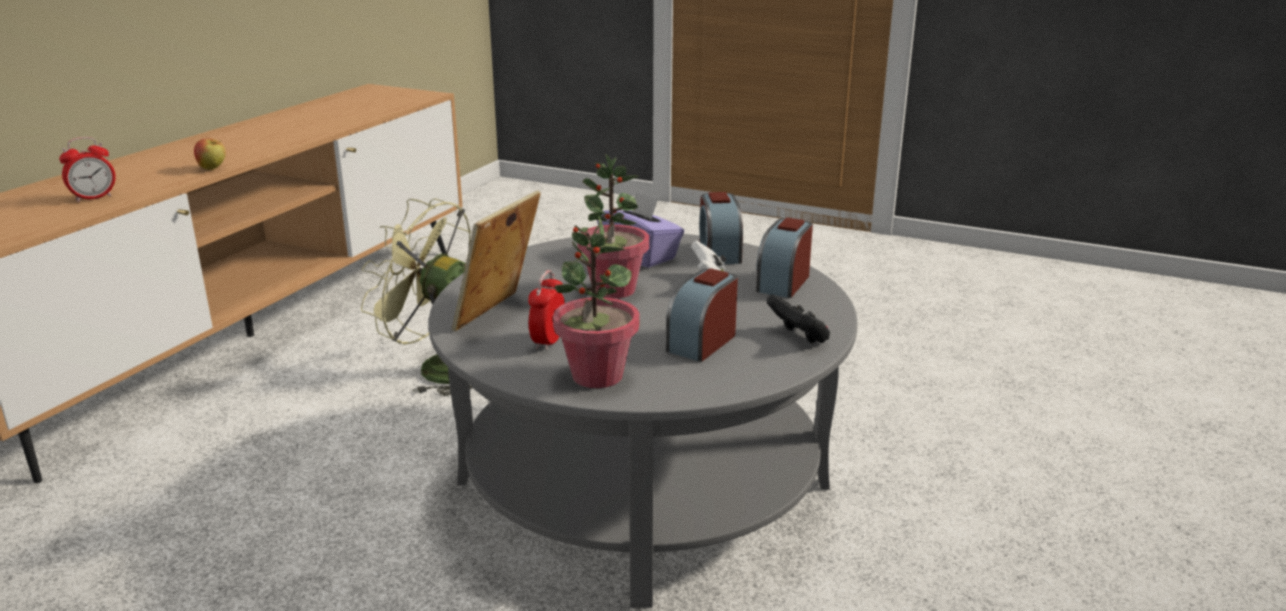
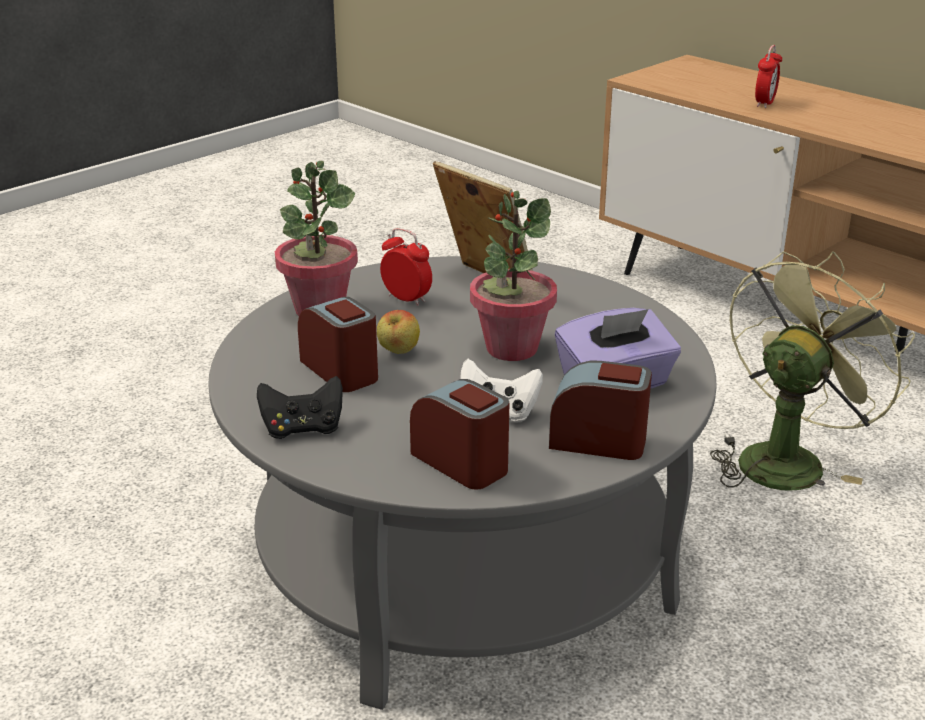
camera: 110 degrees right, 5 degrees up
alarm clock [59,137,116,202] -> alarm clock turned 135 degrees counterclockwise [755,45,782,108]
apple [194,138,226,170] -> apple moved to [377,310,420,354]

